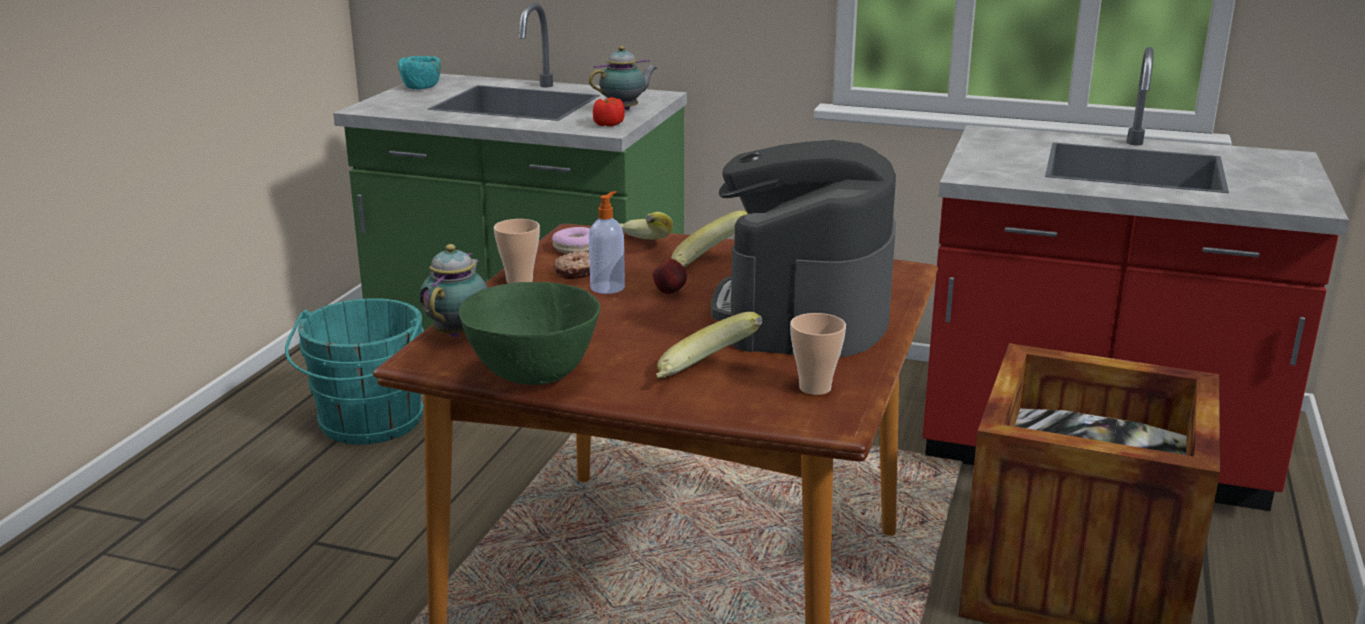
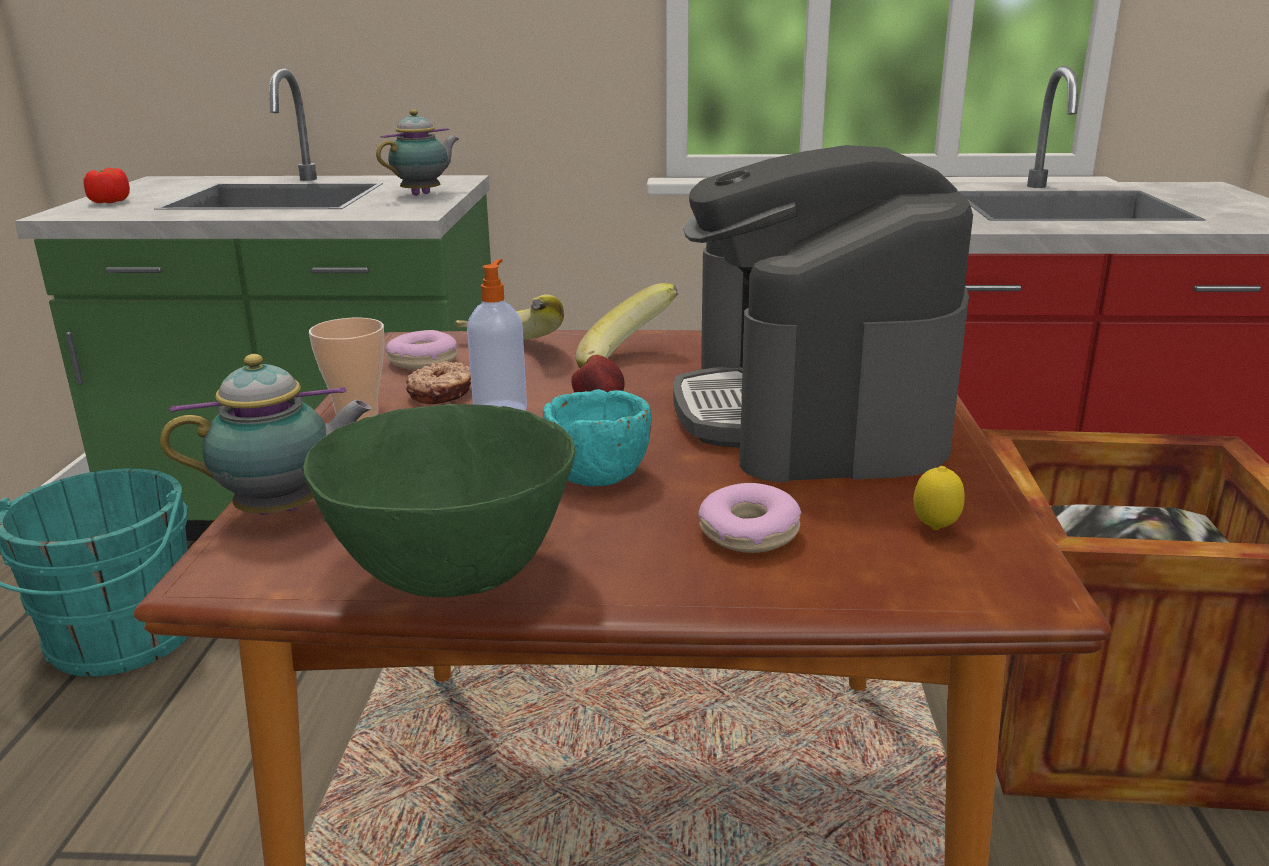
camera: 15 degrees left, 0 degrees up
turquoise bowl [398,56,441,89] -> turquoise bowl moved to [543,389,652,486]
teapot [419,244,487,338] -> teapot turned 75 degrees clockwise [160,354,372,515]
tomato [593,97,625,127] -> tomato moved to [84,168,130,203]
banana [656,312,763,378] -> donut [698,483,801,553]
cup [790,313,846,395] -> lemon [914,466,965,530]

